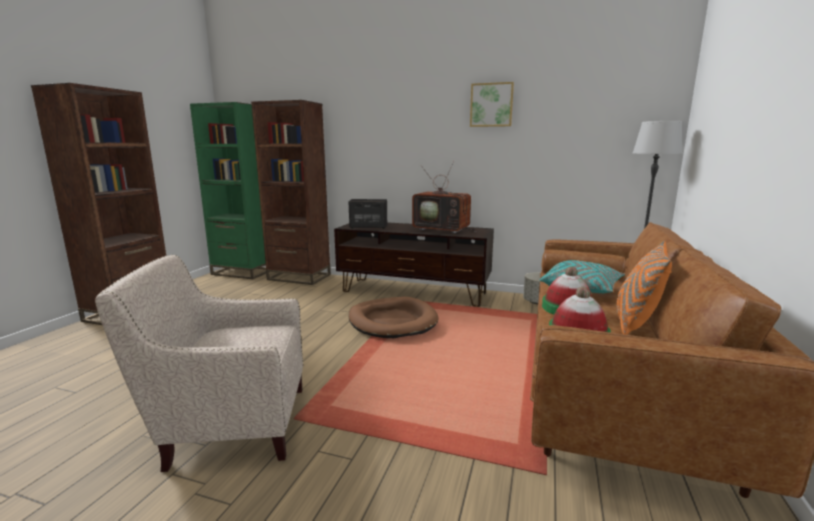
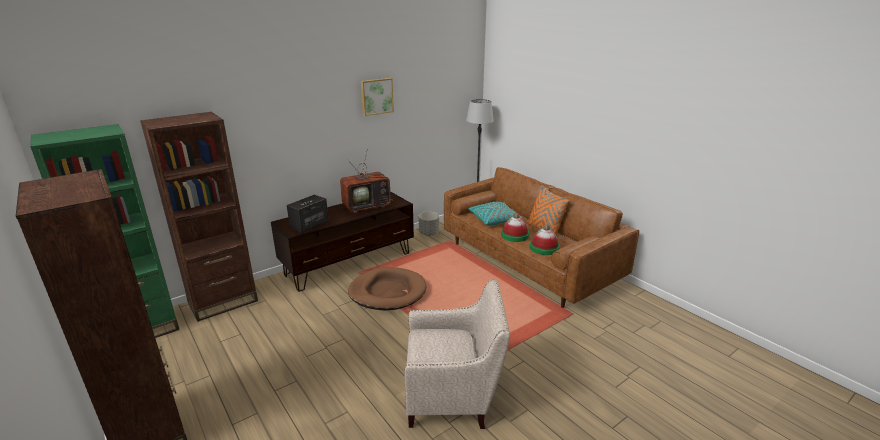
camera: 55 degrees left, 10 degrees up
beige armchair [95,255,303,472] -> beige armchair turned 120 degrees counterclockwise [404,280,510,429]

